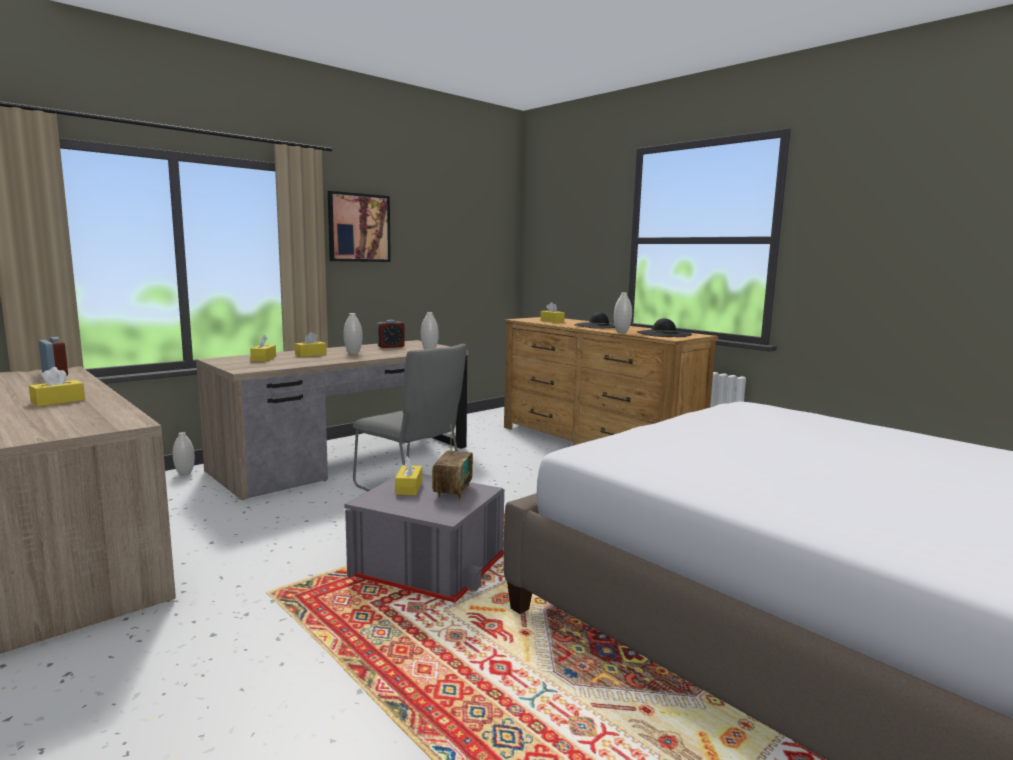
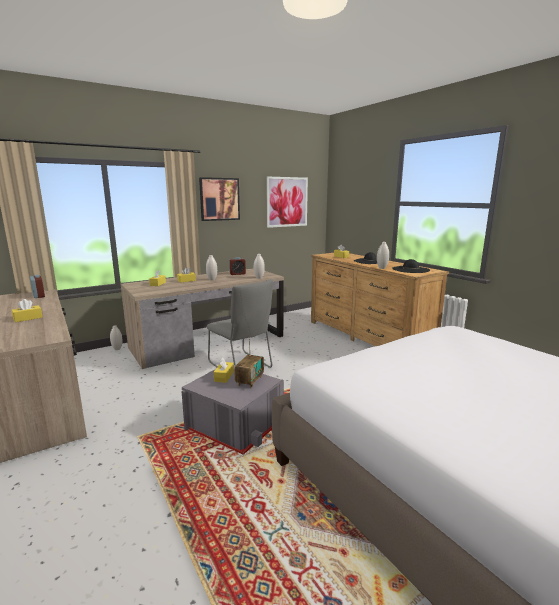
camera: 10 degrees right, 5 degrees up
none -> picture [266,177,308,228]

